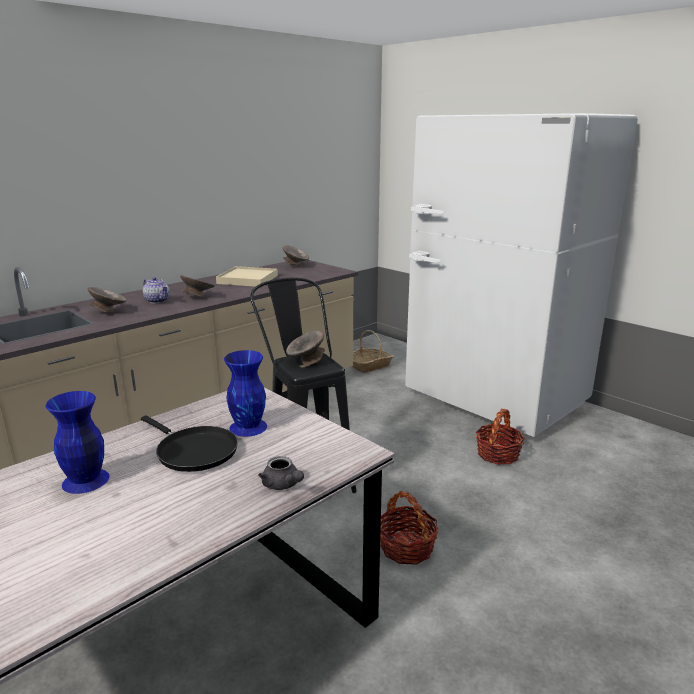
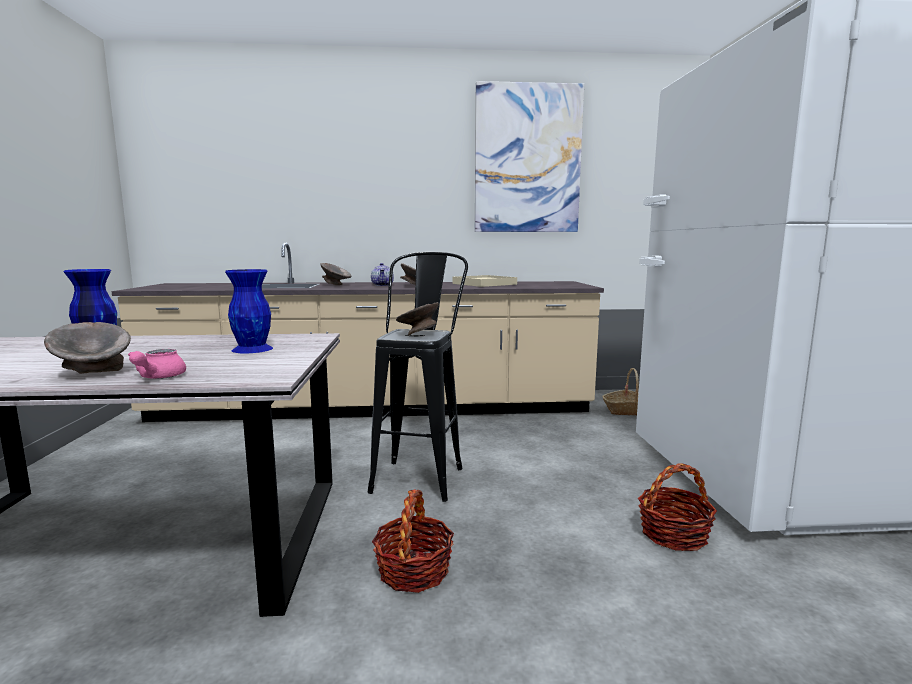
camera: 40 degrees right, 10 degrees down
black frying pan [141,415,238,472] -> none
grey teapot [258,456,304,490] -> pink teapot [128,349,186,379]
grey bowl [283,245,309,267] -> grey bowl moved to [44,322,131,374]
none -> picture [475,81,584,232]

